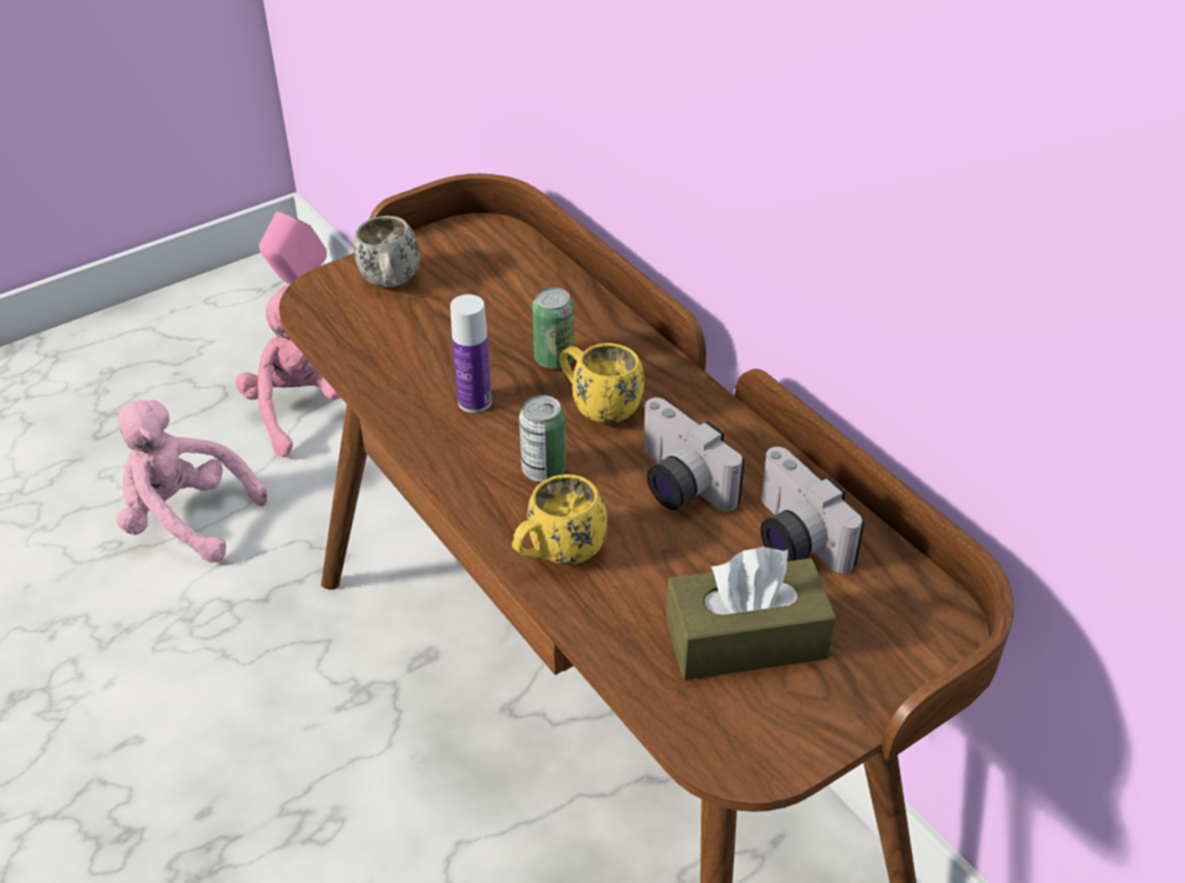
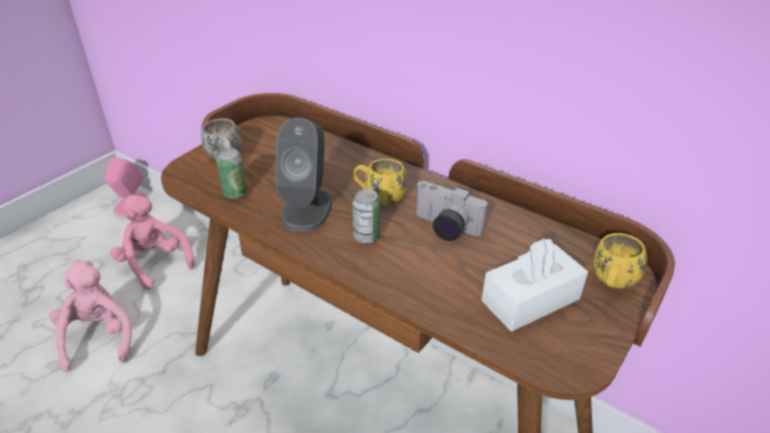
camera: 20 degrees left, 5 degrees down
pink plush toy [116,400,267,563] -> pink plush toy turned 75 degrees clockwise [49,261,132,372]
bottle [450,294,492,413] -> grey speaker [275,118,332,232]
yellow mug [512,474,607,565] -> yellow mug moved to [593,233,647,289]
can [532,287,574,369] -> can moved to [216,148,247,199]
brown tissue box [666,546,836,680] -> white tissue box [481,238,588,331]
camera [760,447,865,574] -> none

